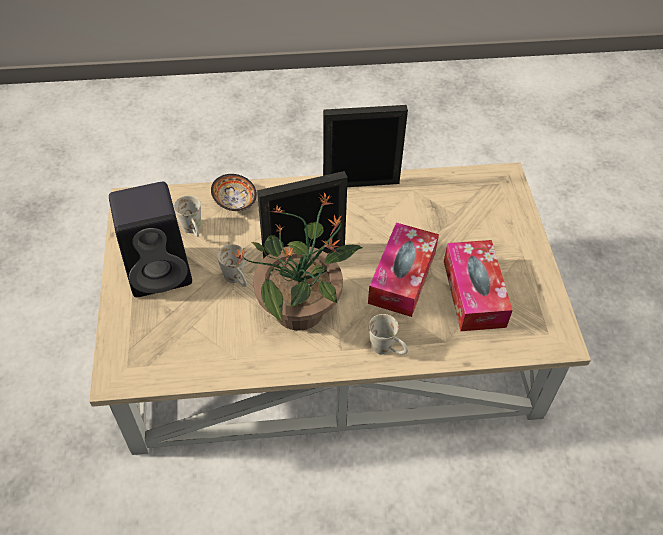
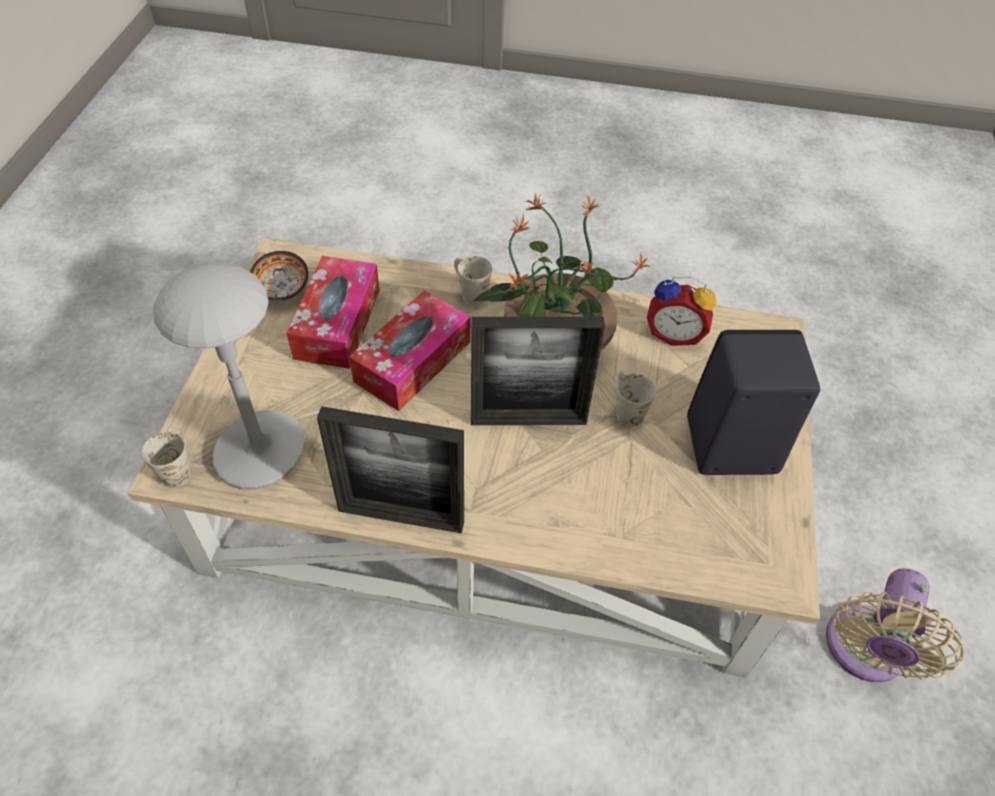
camera: 165 degrees left, 0 degrees up
white mug [174,196,201,237] -> white mug moved to [142,426,191,488]
bowl [211,174,257,211] -> bowl moved to [250,251,309,301]
none -> grey table lamp [153,262,305,490]
none -> alarm clock [647,277,716,346]
none -> beige fan [826,568,964,682]

